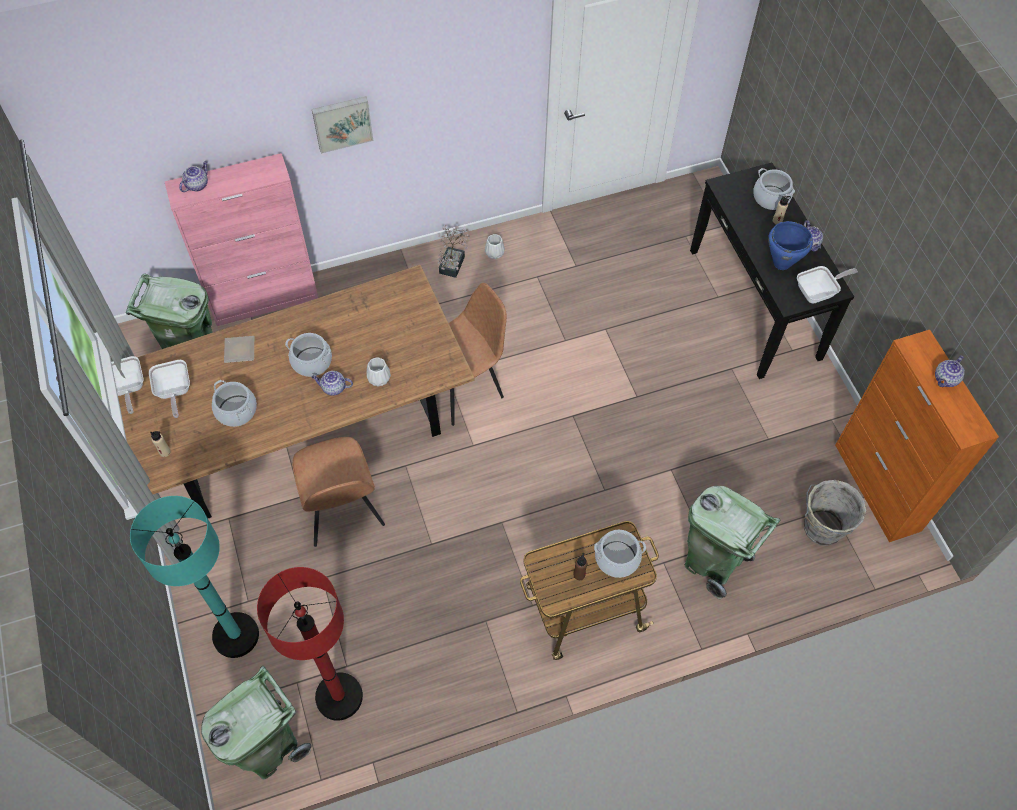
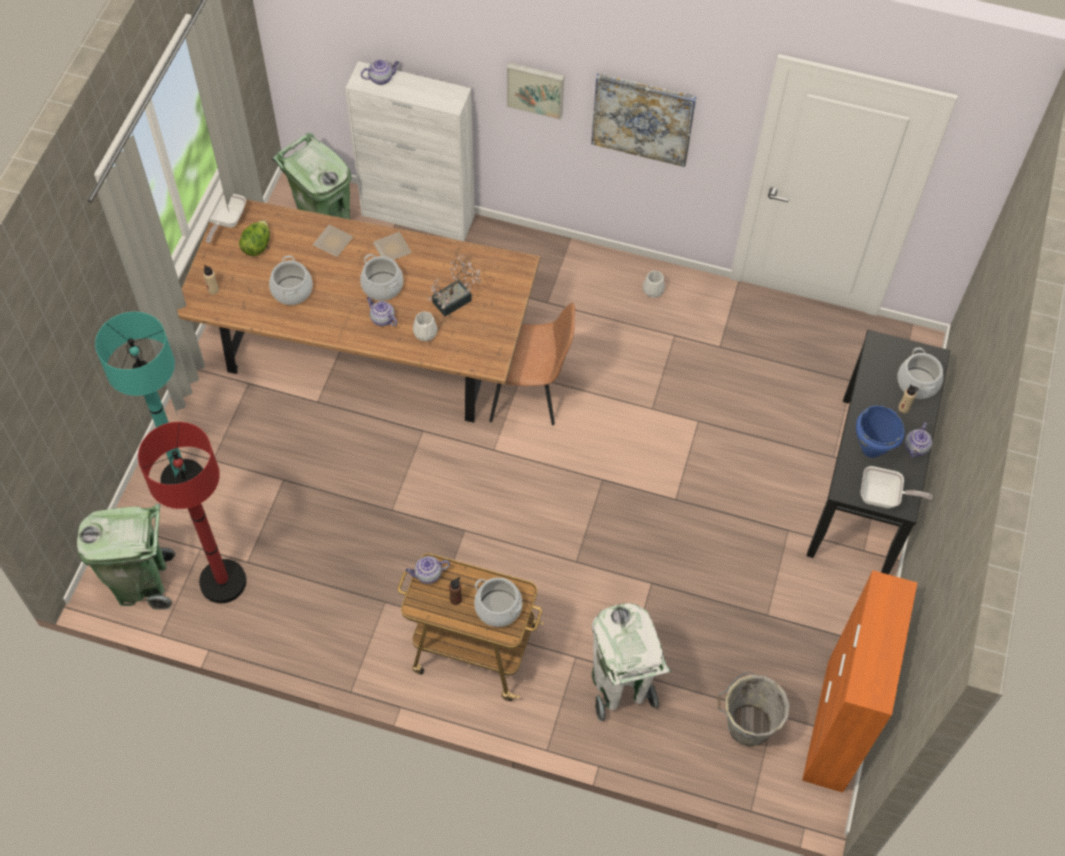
camera: 35 degrees right, 0 degrees up
frying pan [149,360,190,418] -> lettuce [239,220,270,256]
pink cabinet [165,153,319,326] -> white cabinet [345,61,475,241]
brown chair [292,437,385,547] -> none
potted plant [437,225,470,278] -> potted plant moved to [428,255,482,316]
green trash can [684,486,780,599] -> white trash can [591,603,671,722]
teapot [935,355,964,387] -> teapot moved to [405,556,450,584]
none -> plate [373,232,412,260]
none -> picture [591,73,697,167]

